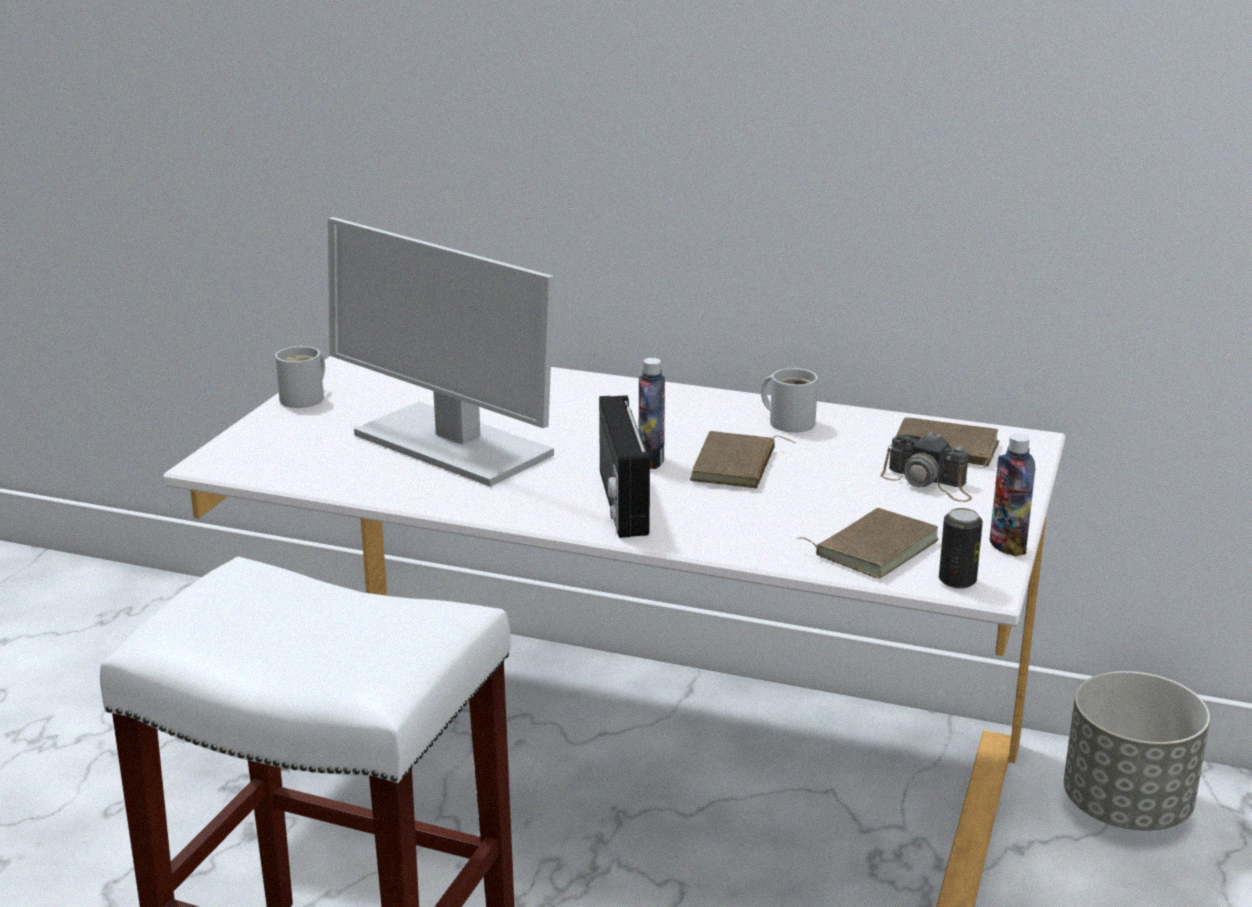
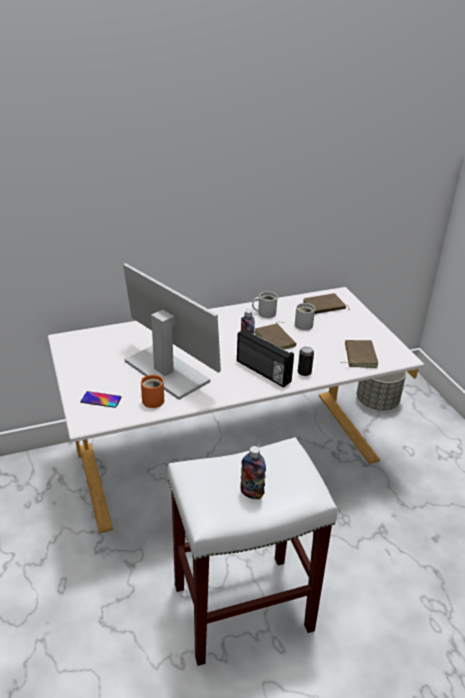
camera: 40 degrees left, 10 degrees up
white mug [275,346,325,408] -> white mug moved to [295,303,315,330]
monitor [328,217,554,487] -> monitor turned 135 degrees counterclockwise [123,263,221,400]
camera [880,432,972,502] -> none
can [939,508,983,589] -> can moved to [298,347,314,376]
bottle [990,434,1035,557] -> bottle moved to [240,446,266,499]
none -> phone [81,391,122,408]
none -> orange mug [141,375,164,408]

